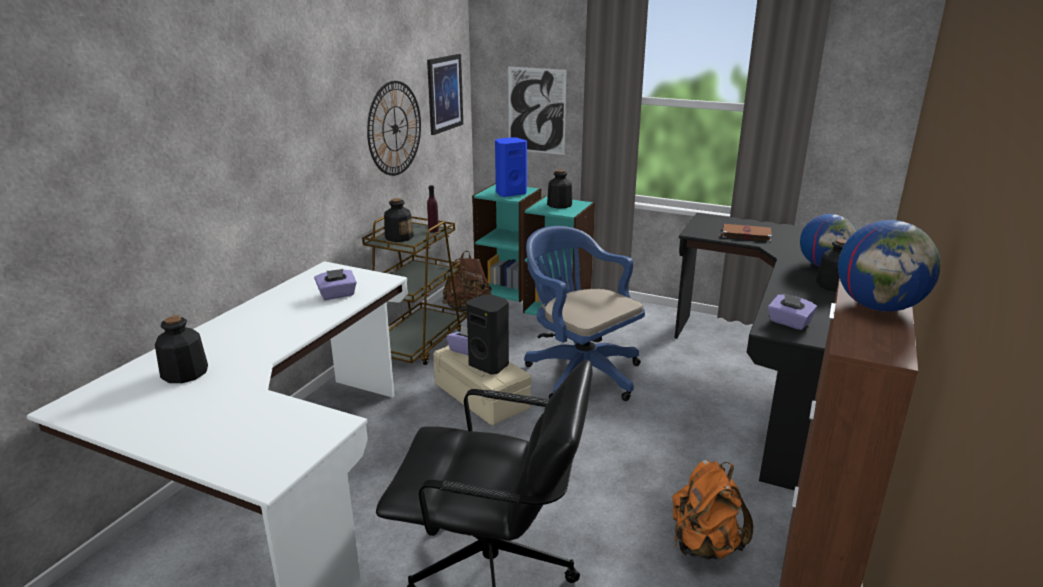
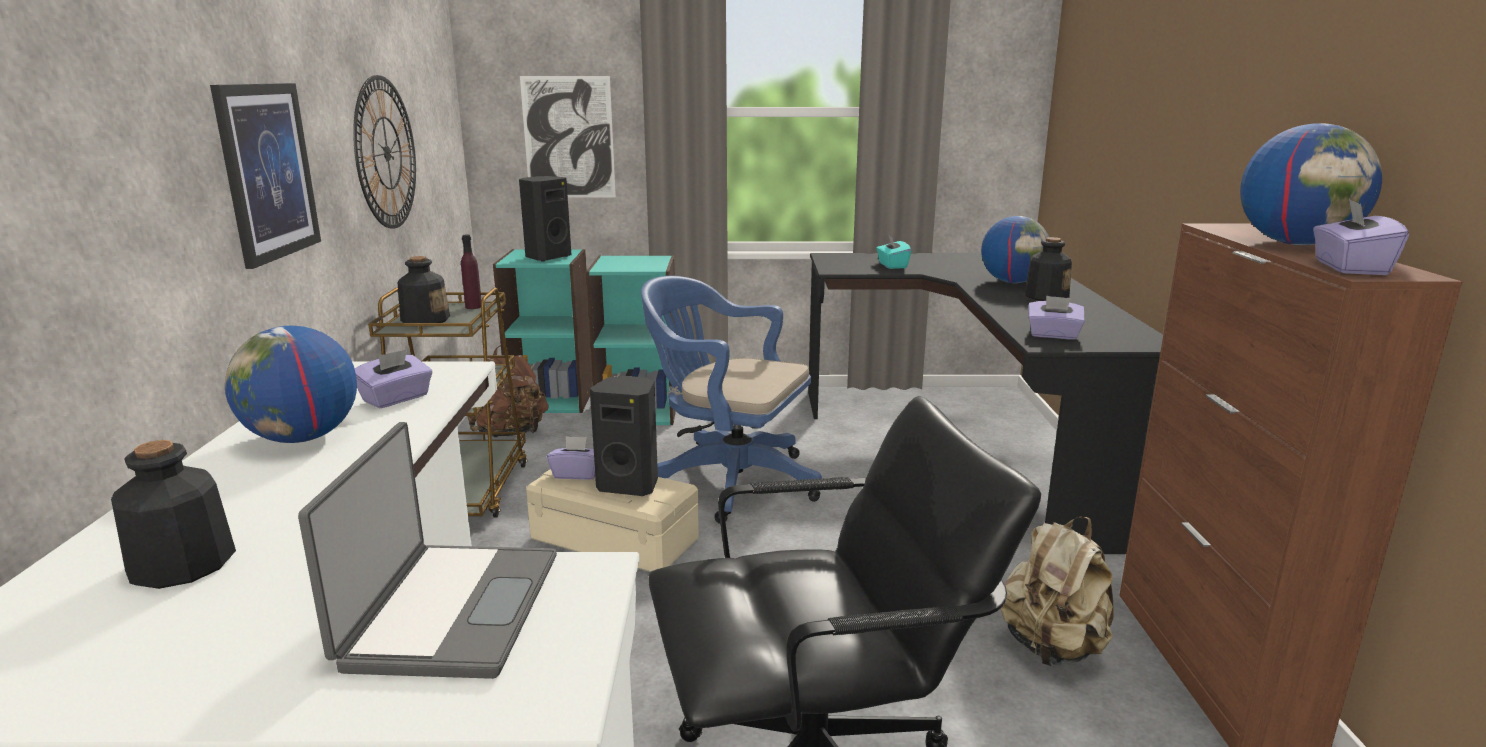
camera: 25 degrees left, 5 degrees down
picture [427,54,463,135] -> picture moved to [210,83,321,269]
blue speaker [495,137,527,197] -> black speaker [519,176,571,262]
bottle [547,170,572,209] -> none
orange backpack [672,460,753,560] -> beige backpack [1001,517,1114,666]
brown book [719,224,772,242] -> turquoise tissue box [876,236,911,269]
none -> globe [225,326,357,443]
none -> laptop [298,422,557,679]
none -> purple tissue box [1313,199,1409,275]

